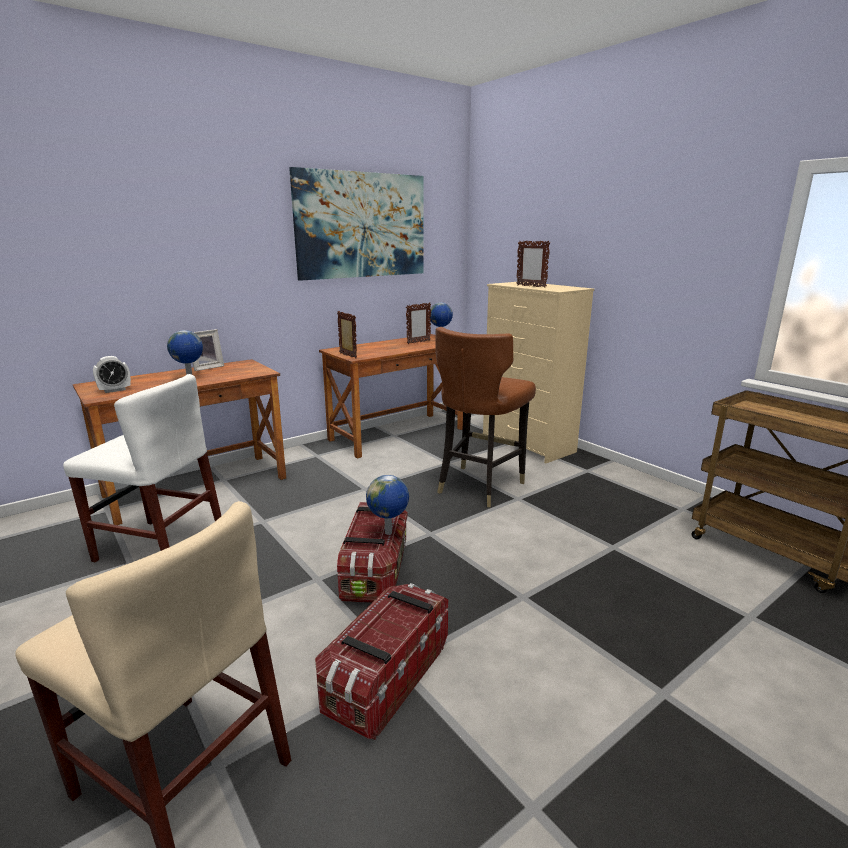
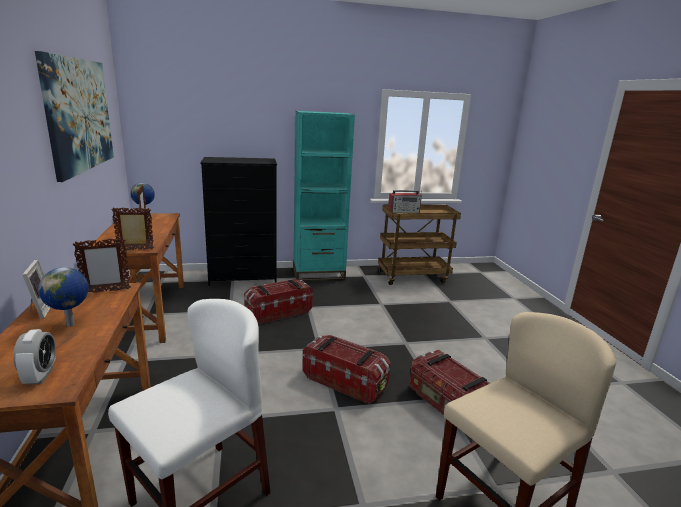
camera: 65 degrees left, 0 degrees up
globe [366,475,409,535] -> none
brown chair [435,327,536,507] -> storage box [244,279,313,324]
beige dresser [483,282,594,463] -> black dresser [200,157,277,286]
picture frame [516,240,550,288] -> picture frame moved to [72,238,131,293]
none -> turquoise bookcase [293,111,355,282]
none -> radio [388,190,422,213]

